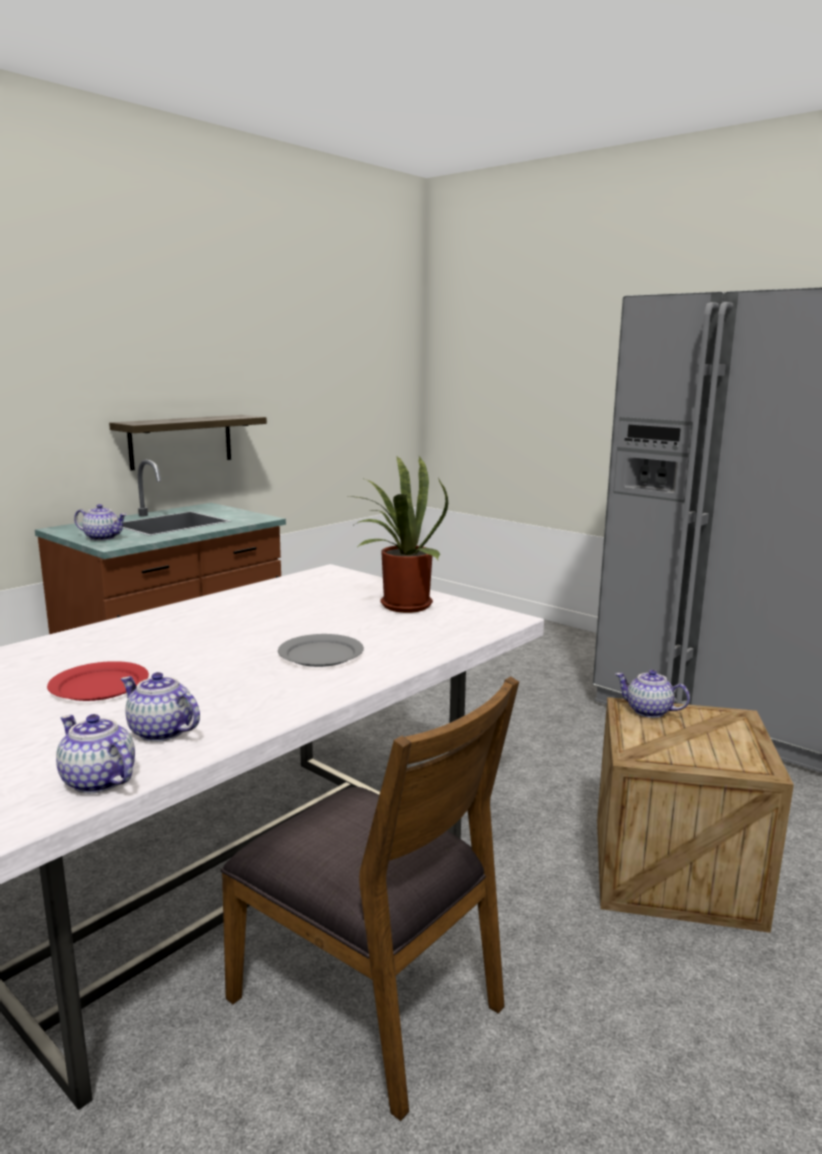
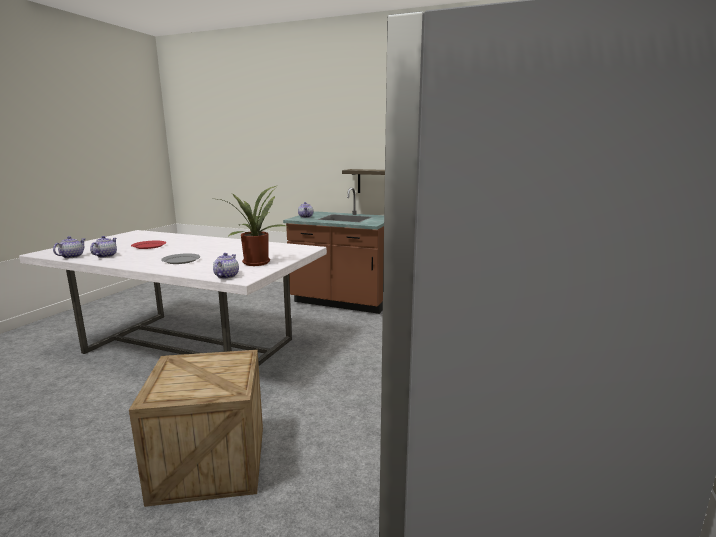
camera: 70 degrees right, 0 degrees up
brown chair [220,676,519,1121] -> none
teapot [615,670,690,718] -> teapot moved to [213,253,239,279]

